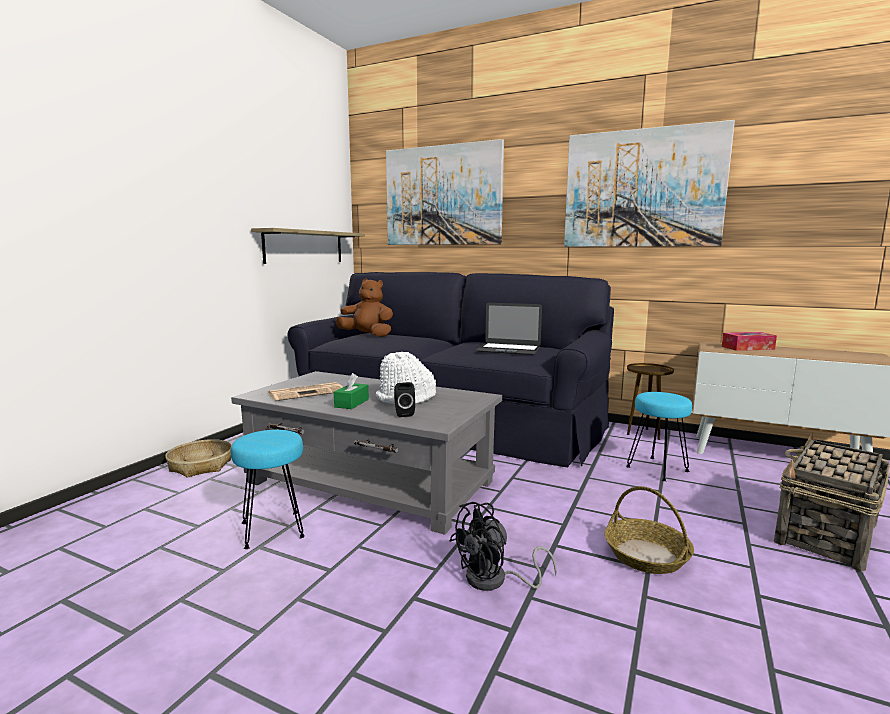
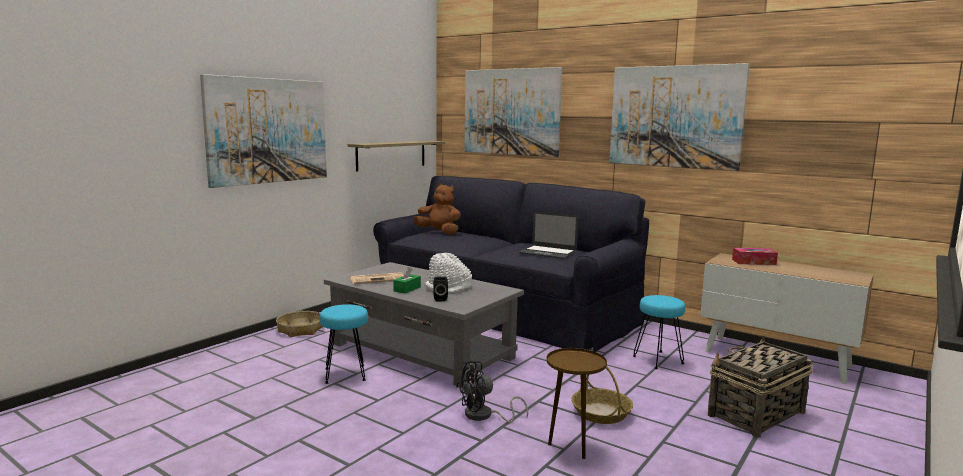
camera: 10 degrees right, 0 degrees up
brown side table [627,363,674,440] -> brown side table moved to [546,348,607,459]
none -> picture [200,74,327,188]

